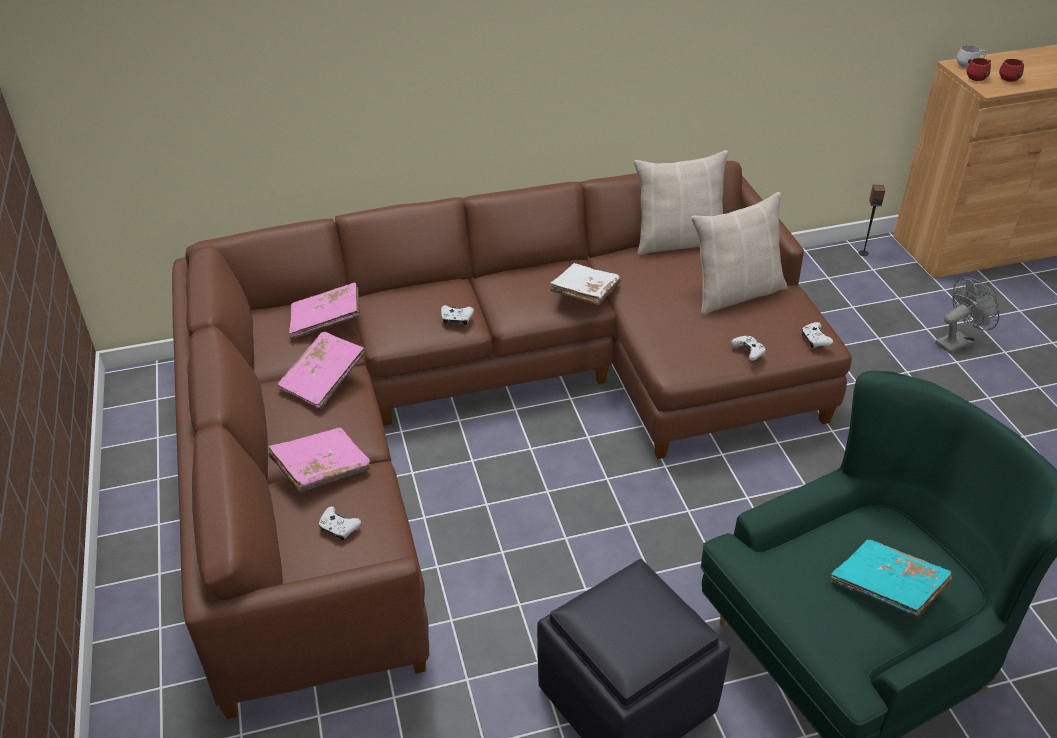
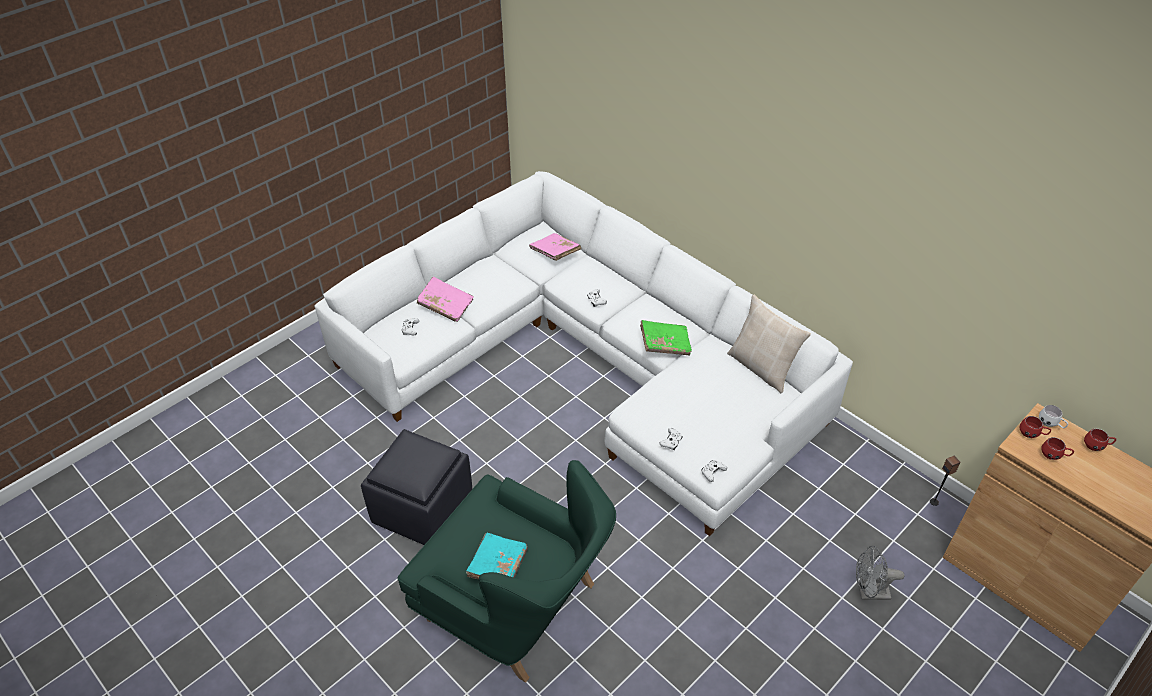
camera: 60 degrees right, 5 degrees up
brown sofa [172,161,852,719] -> white sofa [314,171,853,536]
pink book [278,332,365,409] -> none
white book [550,263,621,305] -> green book [640,320,692,355]
beige pillow [691,192,788,315] -> none
grey fan [935,277,999,354] -> grey fan turned 150 degrees clockwise [856,546,904,600]
none -> red mug [1084,429,1116,451]

